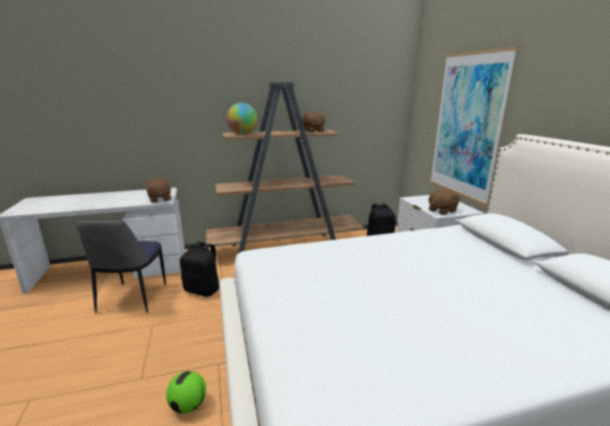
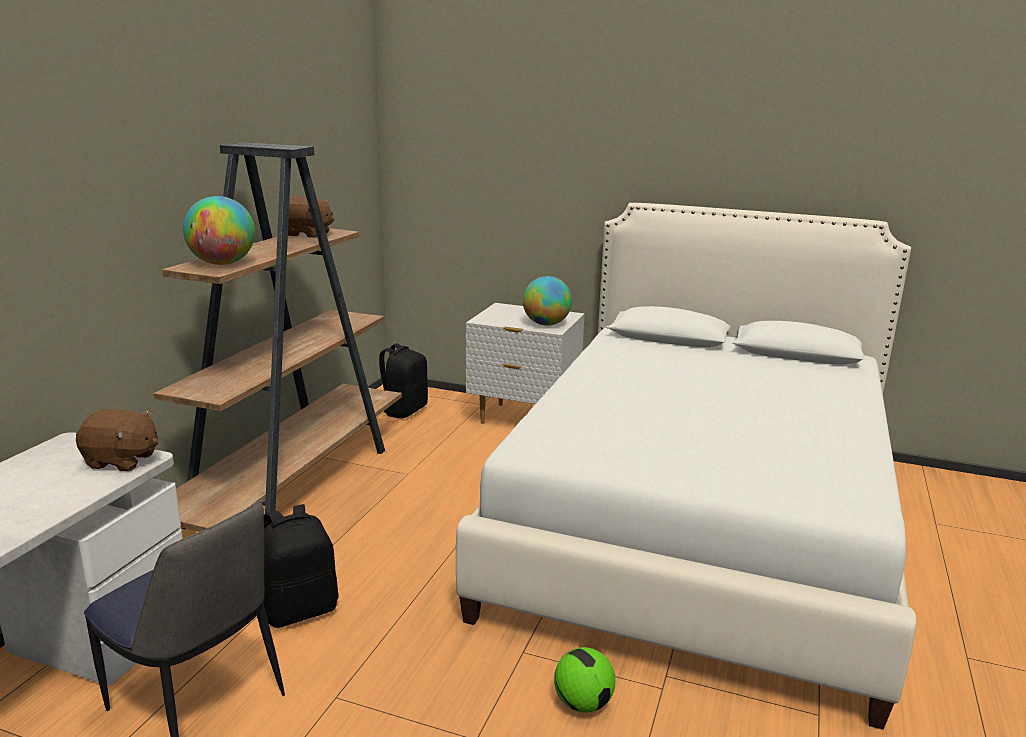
camera: 55 degrees left, 0 degrees up
picture [429,46,518,206] -> none
brown plush toy [429,189,460,215] -> globe [523,276,572,326]

